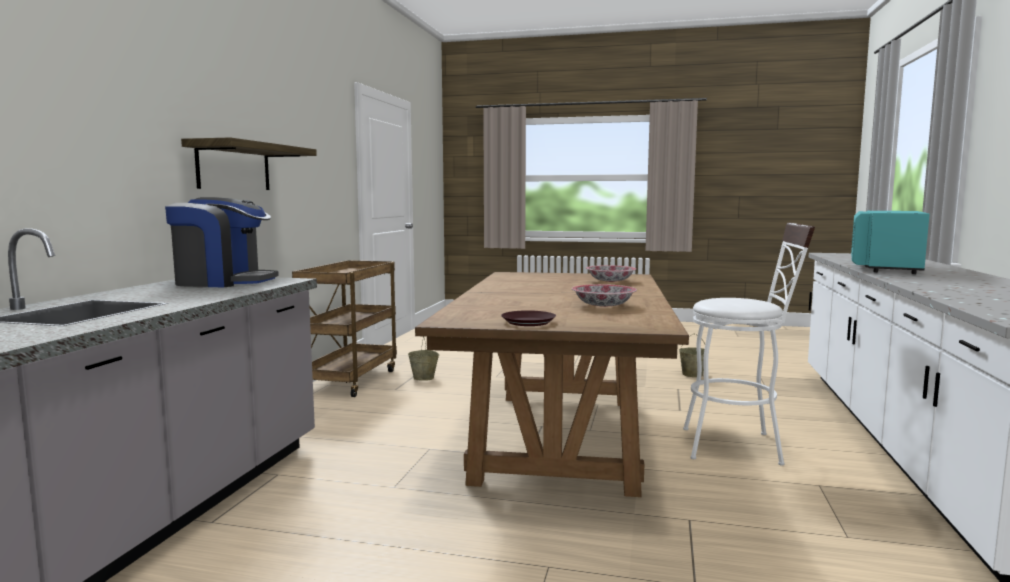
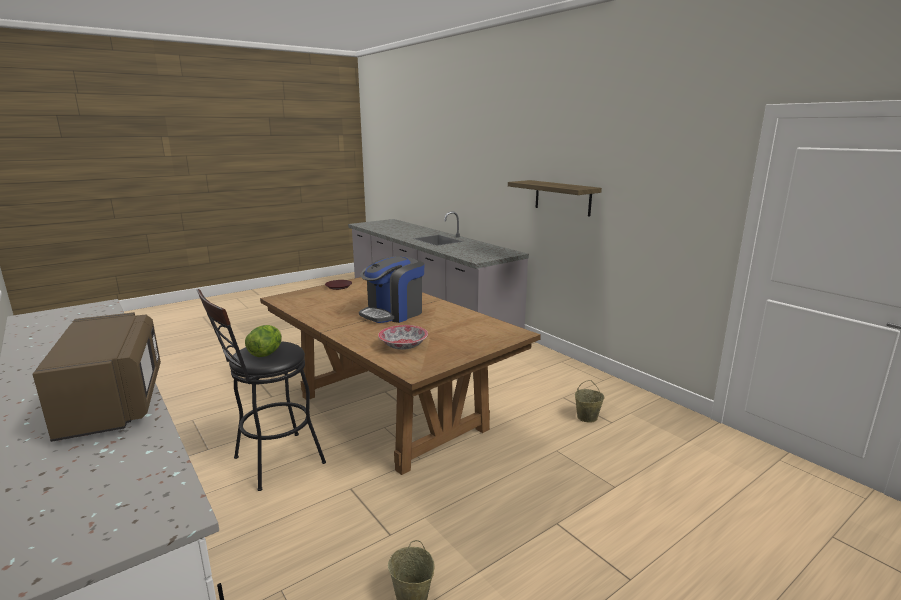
camera: 130 degrees right, 10 degrees up
coffee machine [165,197,278,287] -> coffee machine moved to [359,256,424,323]
brown cart [292,260,397,397] -> none
bowl [572,284,637,307] -> none
white stool [683,223,815,466] -> black stool [197,289,326,491]
turquoise microwave [851,211,930,274] -> brown microwave [33,312,161,442]
none -> lettuce [245,325,282,357]

